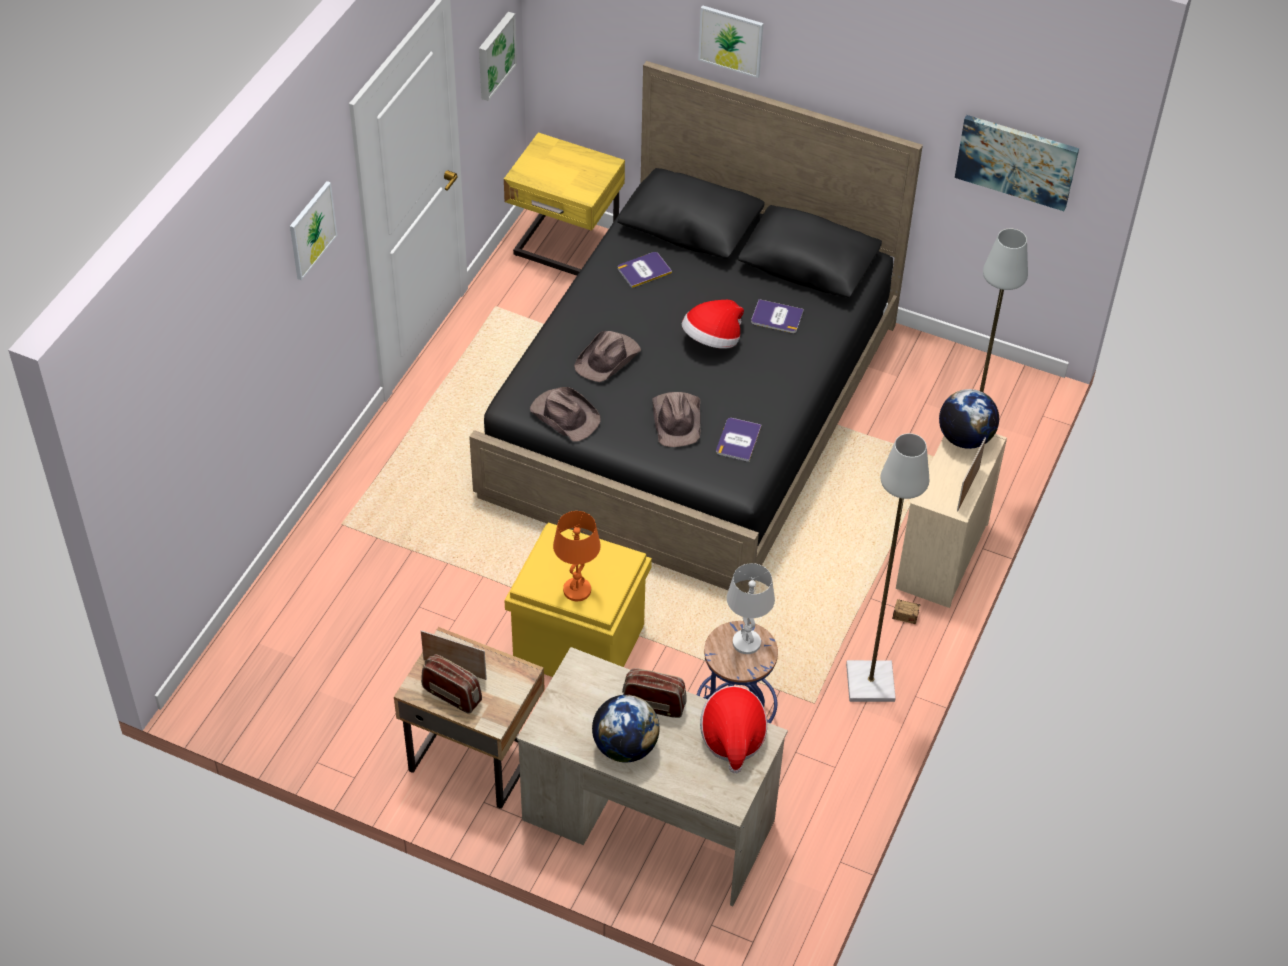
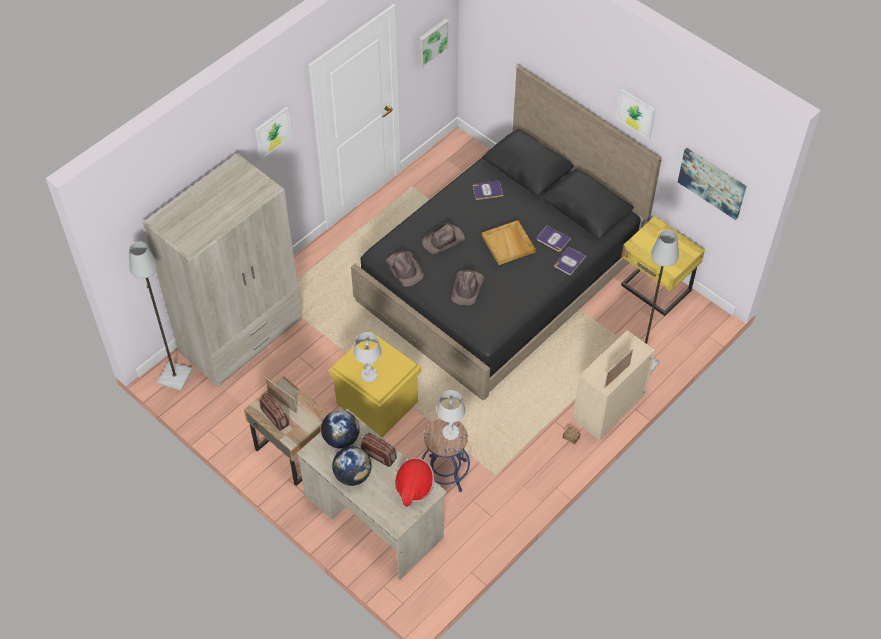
camera: 20 degrees right, 5 degrees up
yellow nightstand [504,132,625,276] -> yellow nightstand moved to [621,216,705,316]
orange table lamp [553,511,601,601] -> white table lamp [354,332,381,382]
hat [682,300,744,349] -> beige tray [482,220,536,265]
picture [698,5,764,78] -> picture moved to [616,88,655,139]
book [716,418,762,462] -> book moved to [554,247,586,276]
grey floor lamp [846,433,929,702] -> grey floor lamp moved to [129,241,192,391]
globe [939,389,999,449] -> globe moved to [321,410,360,448]
none -> beige wardrobe [143,153,302,387]

